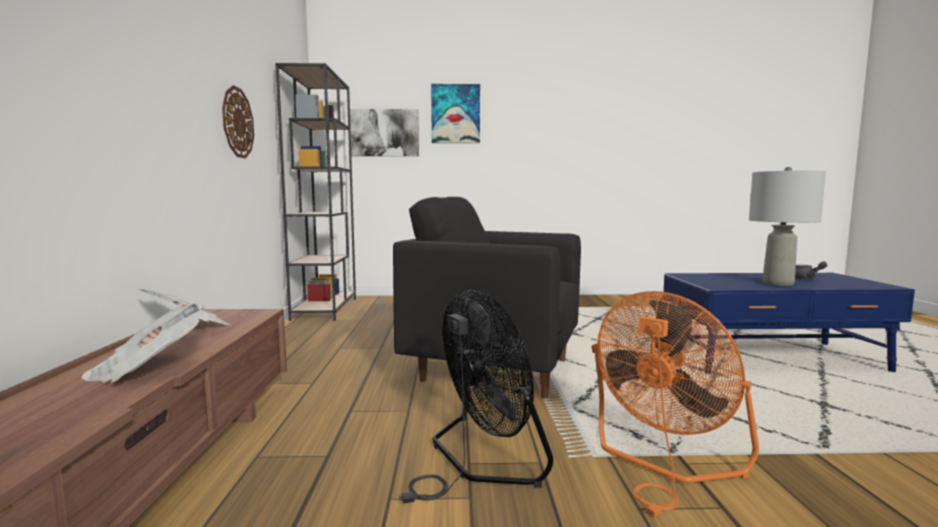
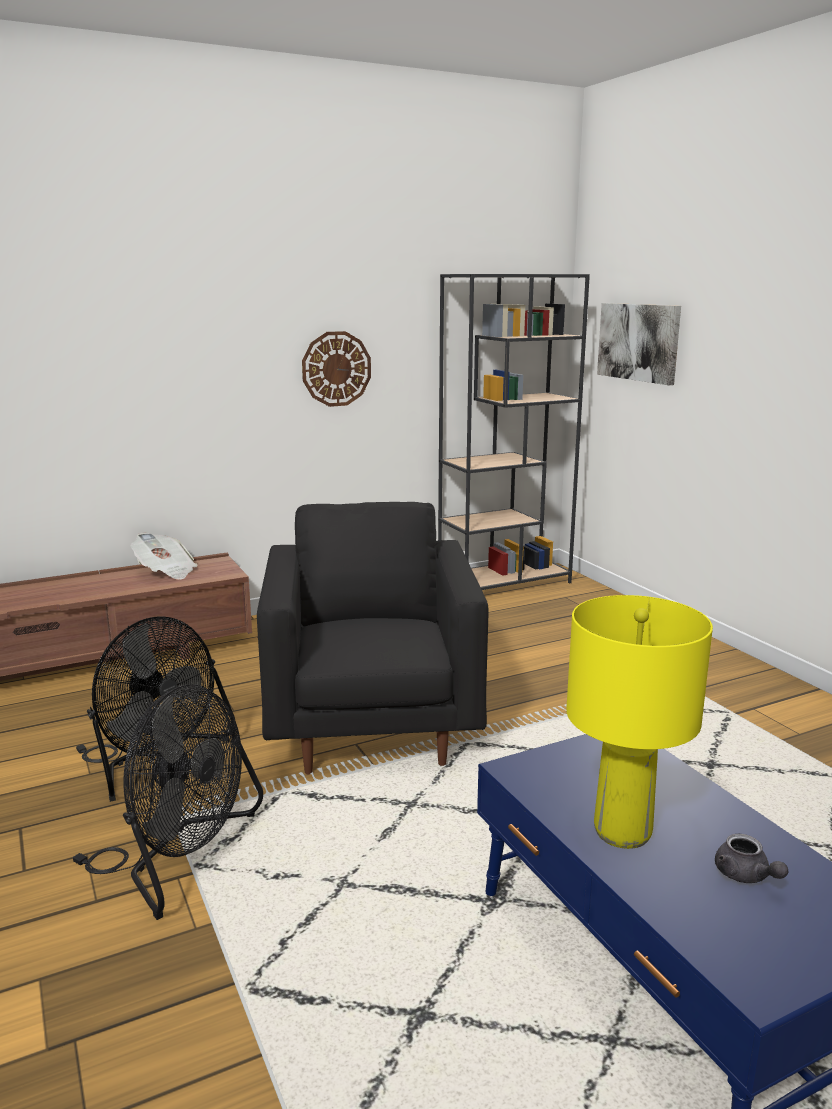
camera: 65 degrees right, 10 degrees up
newspaper [81,303,204,383] -> none
picture [431,84,480,143] -> none
orange fan [591,291,759,517] -> black fan [73,684,263,920]
grey table lamp [749,167,826,286] -> yellow table lamp [566,595,713,849]

